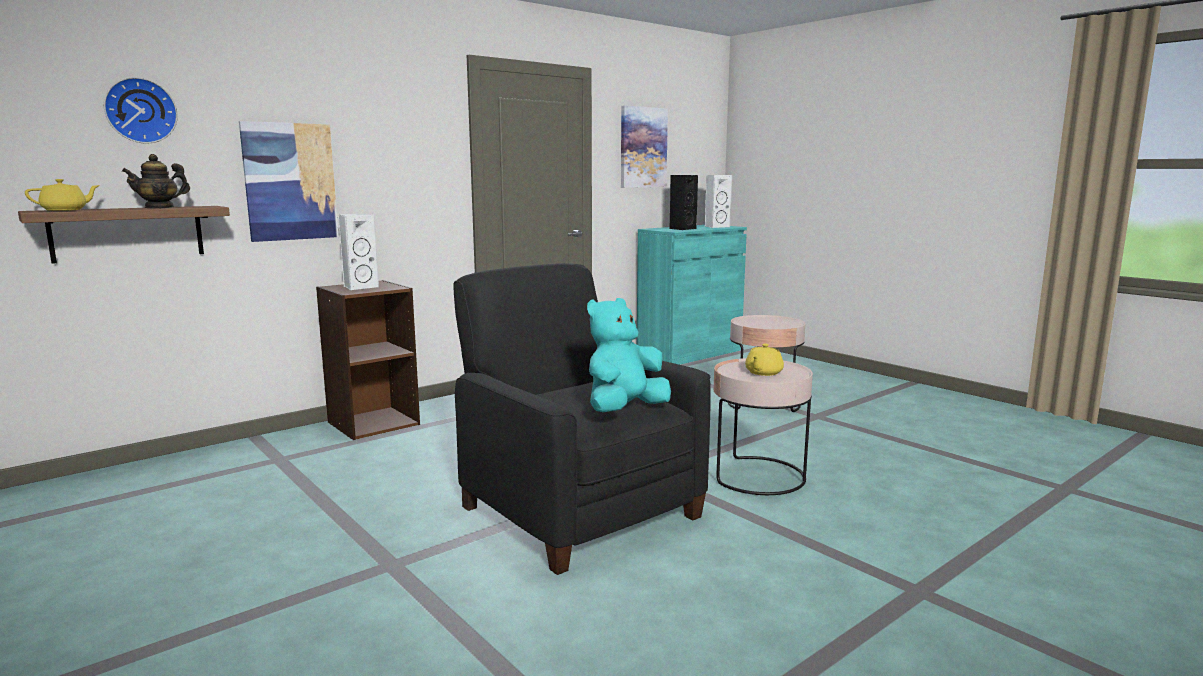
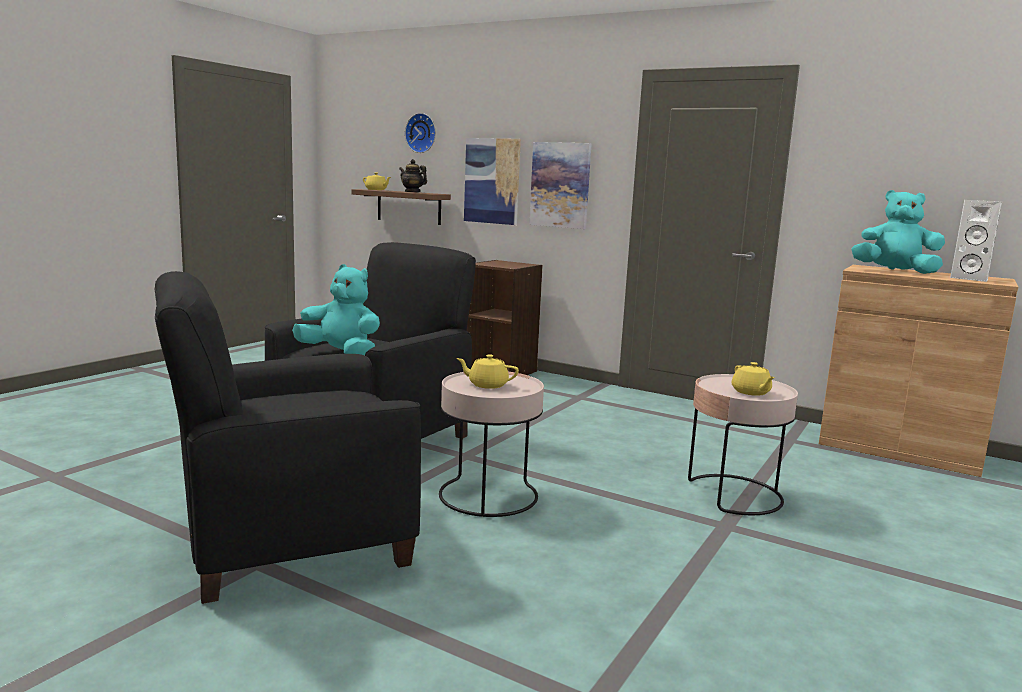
camera: 70 degrees right, 0 degrees up
white speaker [338,214,379,290] -> none
picture [621,105,668,188] -> picture moved to [529,142,592,229]
turquoise cabinet [637,225,747,365] -> brown cabinet [819,265,1018,477]
black speaker [669,175,698,230] -> turquoise plush toy [851,190,945,274]
none -> black armchair [155,271,421,604]
none -> yellow teapot [732,362,775,396]

